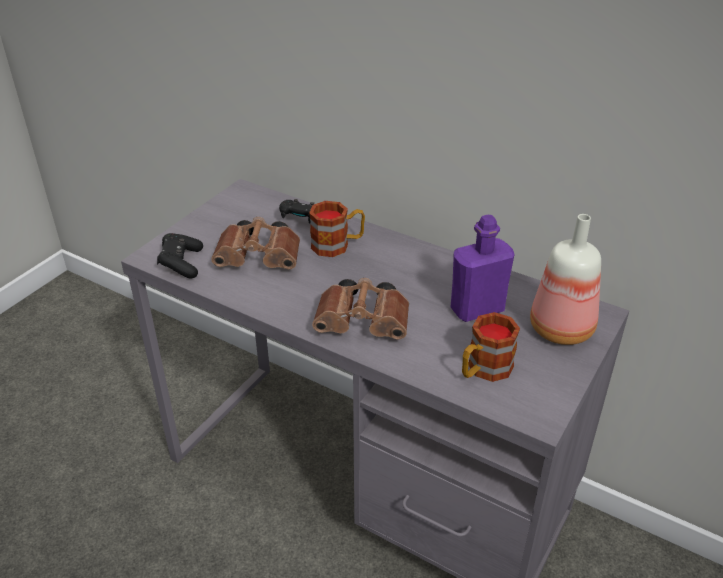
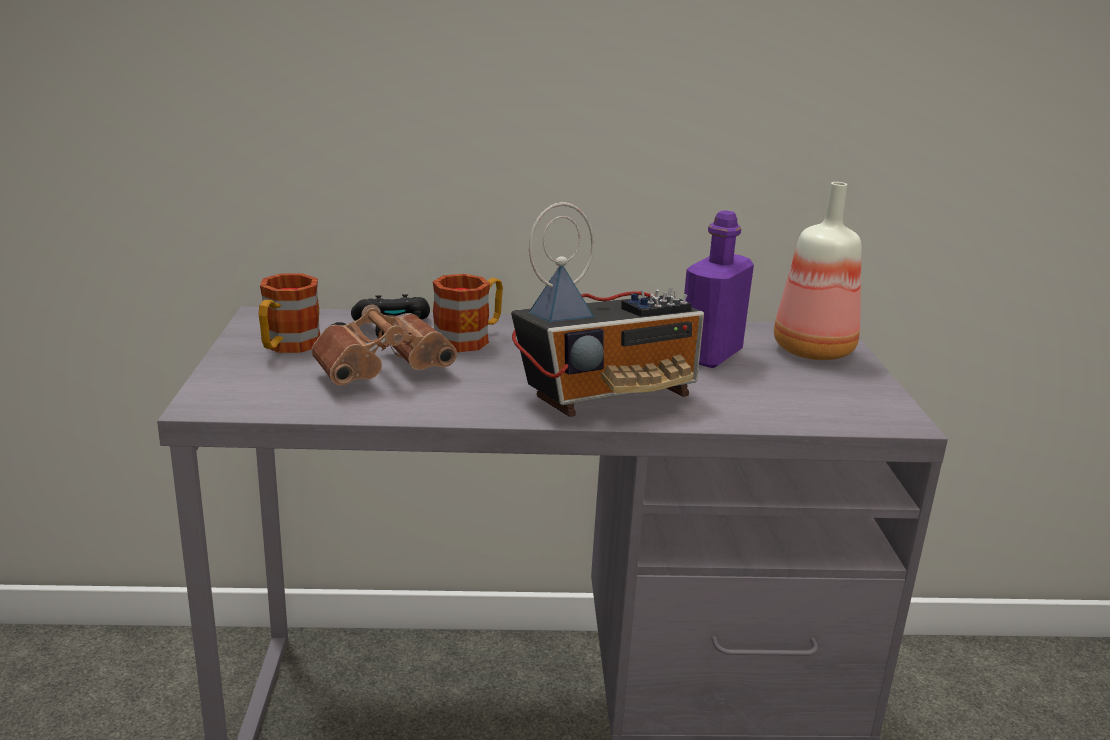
camera: 35 degrees left, 15 degrees down
black game controller [157,233,203,278] -> none
brown binoculars [312,278,409,339] -> radio [511,202,704,417]
mug [462,312,520,382] -> mug moved to [259,274,320,353]

